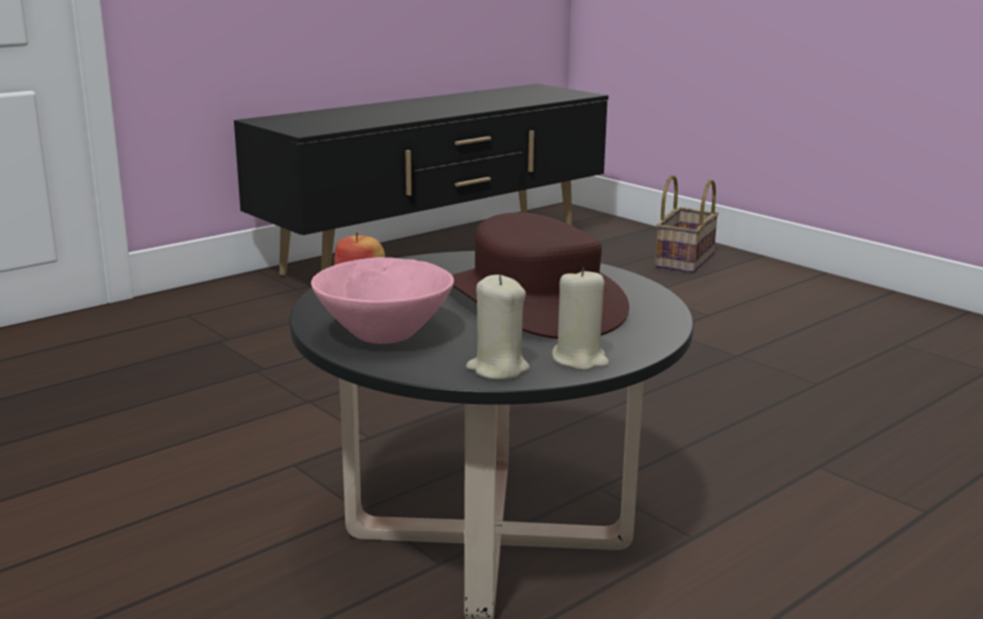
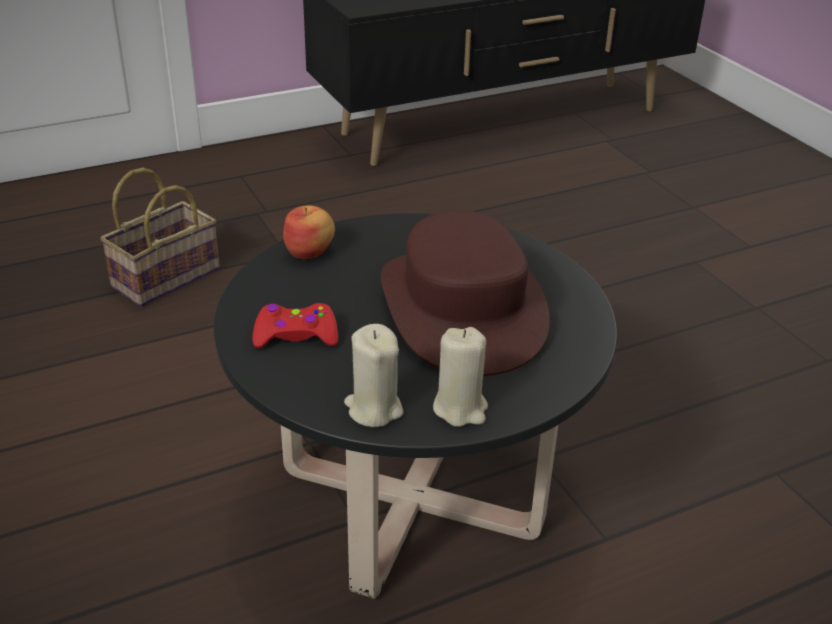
camera: 15 degrees right, 15 degrees up
pink bowl [311,257,454,344] -> red game controller [252,303,338,348]
basket [655,175,719,273] -> basket moved to [100,168,220,307]

